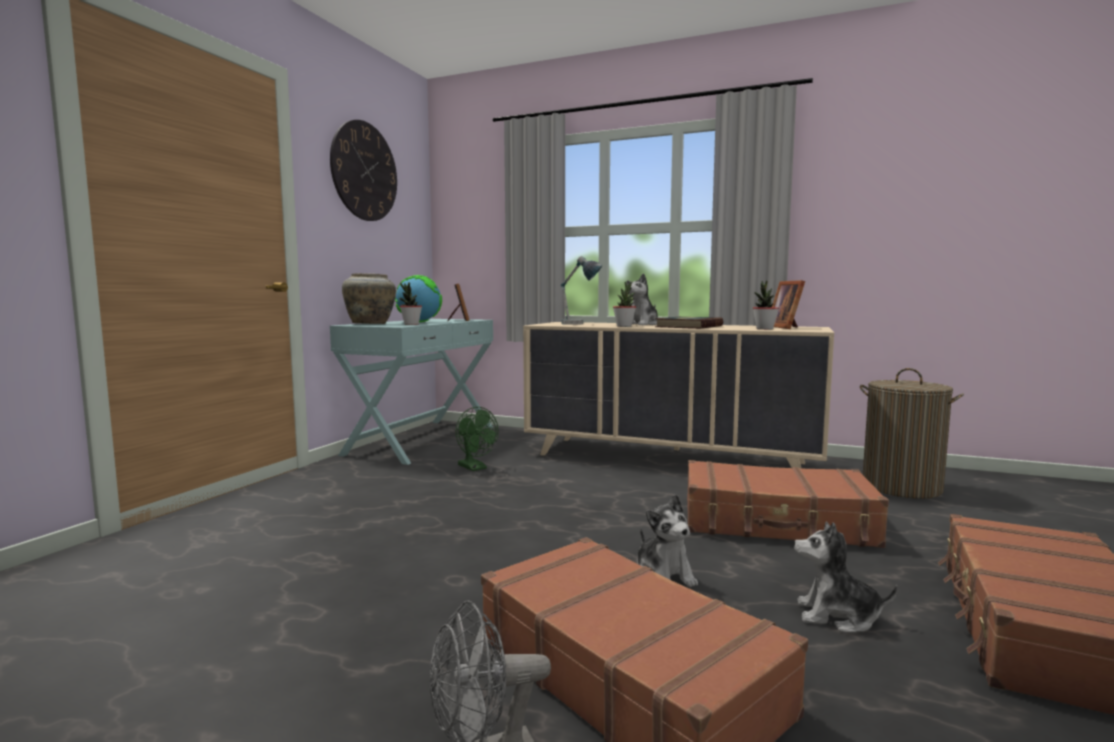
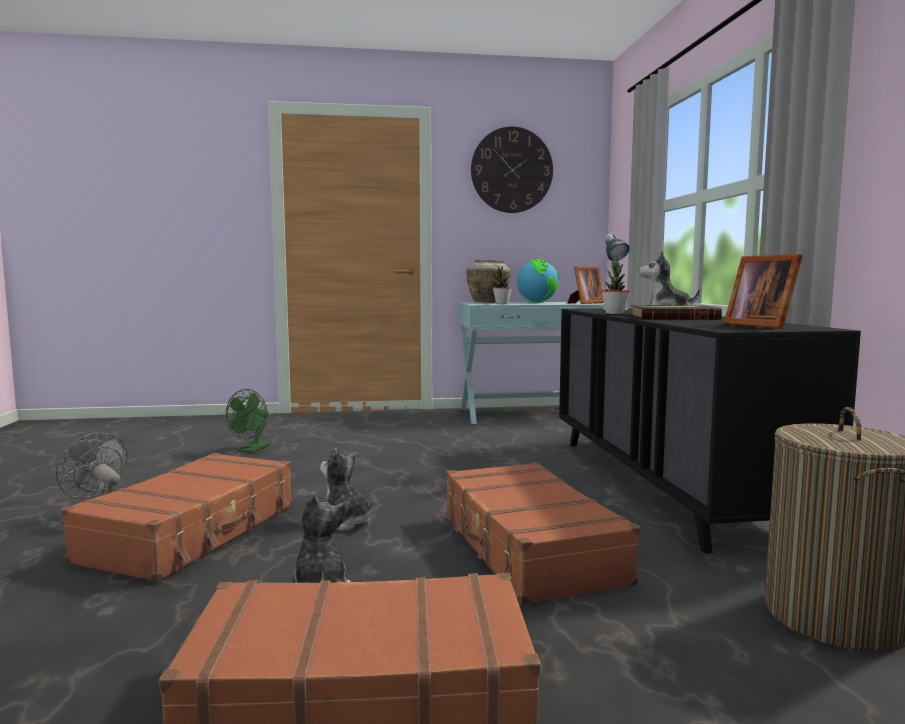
camera: 60 degrees right, 0 degrees up
green fan [456,407,498,471] -> green fan moved to [226,389,270,453]
beige dresser [523,322,834,469] -> black dresser [559,308,861,553]
plush toy [637,494,698,587] -> plush toy turned 90 degrees clockwise [320,448,374,531]
potted plant [753,281,779,330] -> none
picture frame [772,280,805,329] -> picture frame turned 75 degrees counterclockwise [724,254,803,329]

